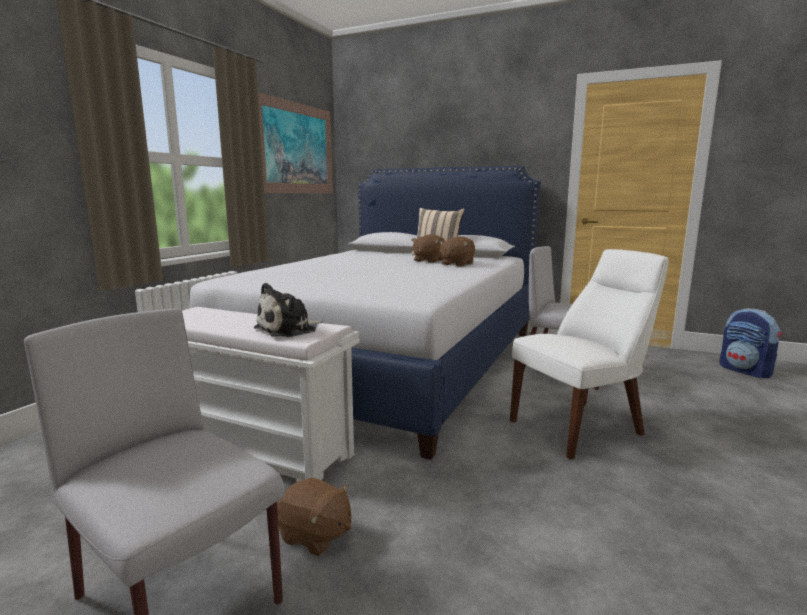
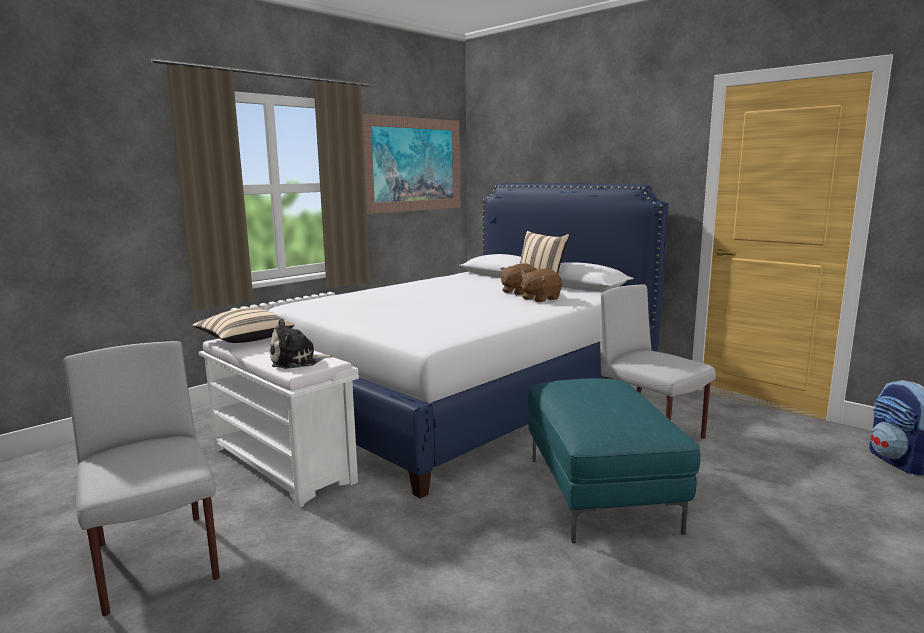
camera: 20 degrees right, 0 degrees up
brown plush toy [277,478,351,556] -> none
white chair [510,249,669,460] -> turquoise ottoman [528,378,700,543]
none -> beige pillow [192,307,294,343]

